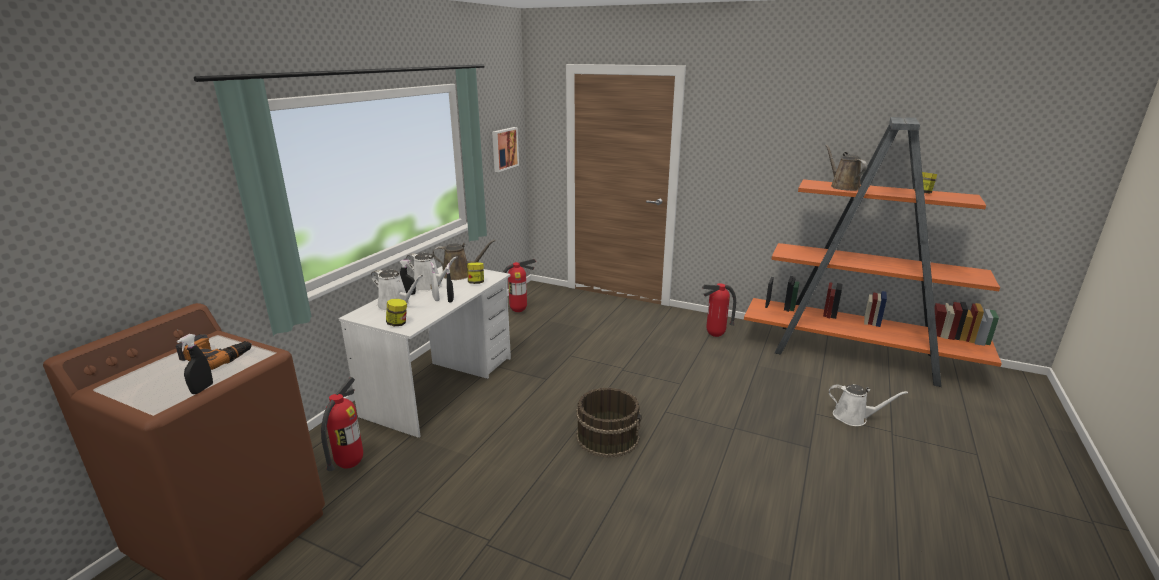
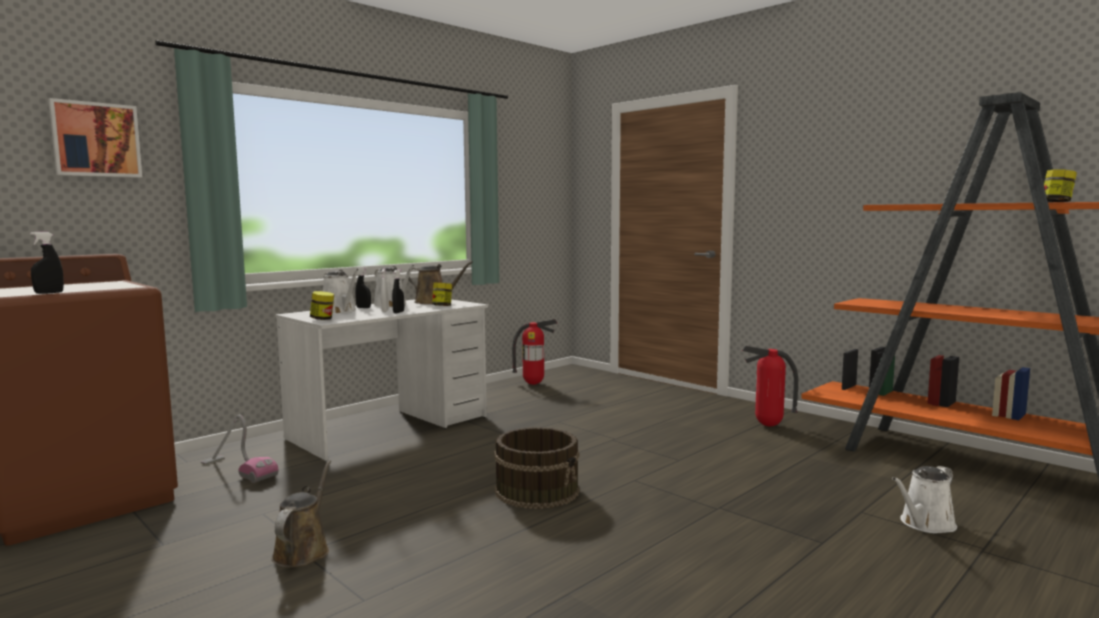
camera: 20 degrees right, 15 degrees down
power drill [176,334,252,370] -> none
fire extinguisher [321,377,363,471] -> vacuum cleaner [201,415,279,483]
picture [492,127,519,172] -> picture moved to [48,98,142,178]
brown watering can [825,145,867,191] -> brown watering can moved to [271,460,331,568]
white watering can [829,384,908,426] -> white watering can turned 105 degrees clockwise [892,466,957,533]

